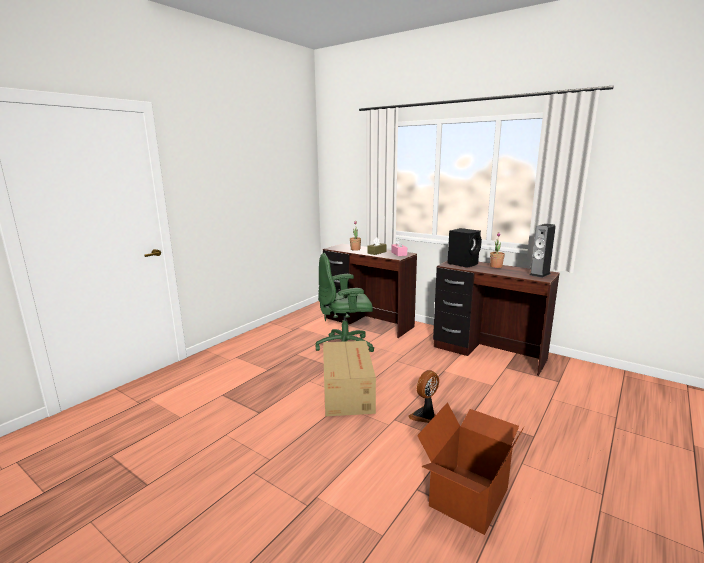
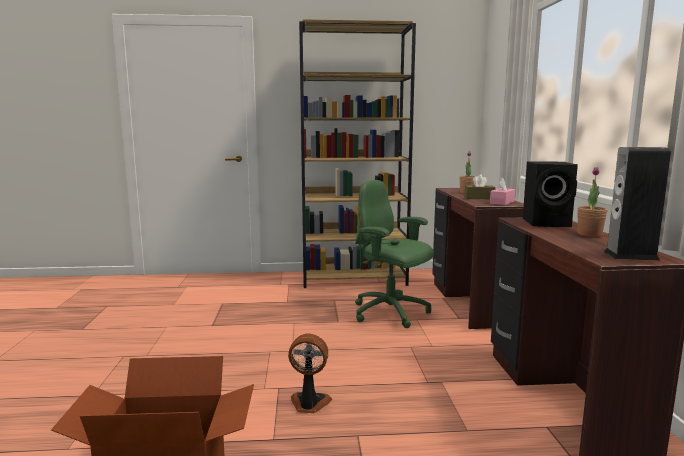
camera: 50 degrees right, 5 degrees down
cardboard box [323,341,376,416] -> none
none -> brown bookcase [299,19,416,288]

